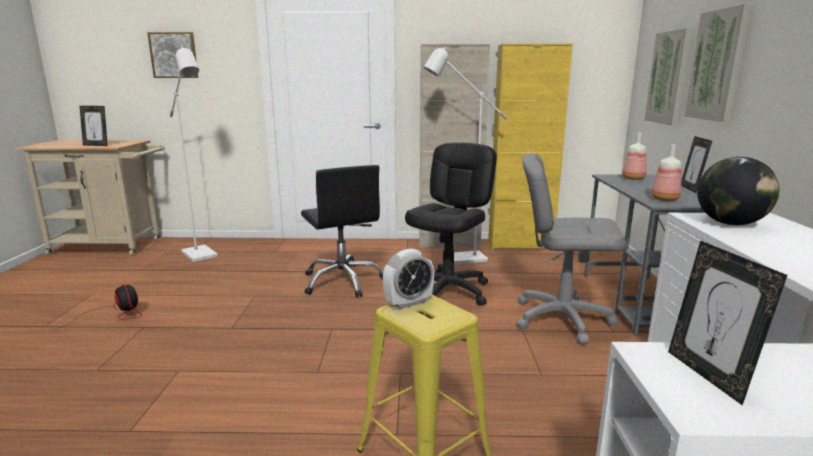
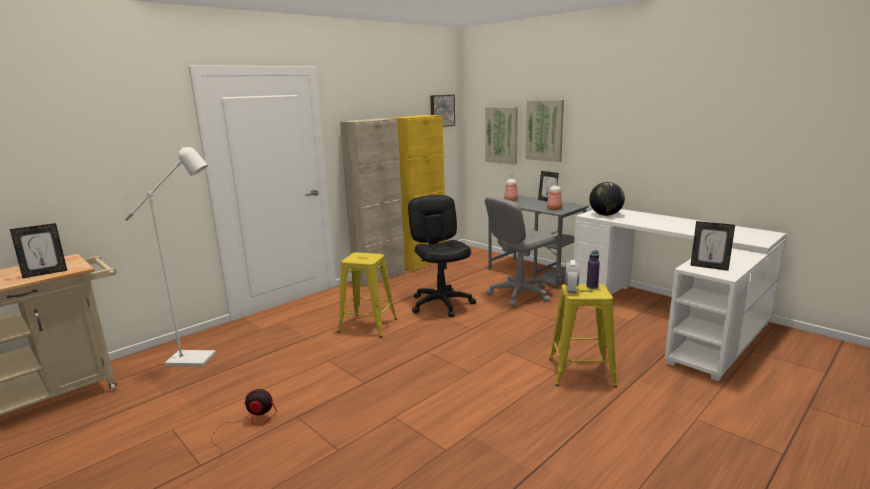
camera: 45 degrees left, 0 degrees up
picture [147,32,198,78] -> picture moved to [430,94,455,127]
black office chair [301,165,383,298] -> yellow stool [338,252,397,337]
white floor lamp [424,47,507,265] -> none
none -> purple bottle [586,250,600,289]

